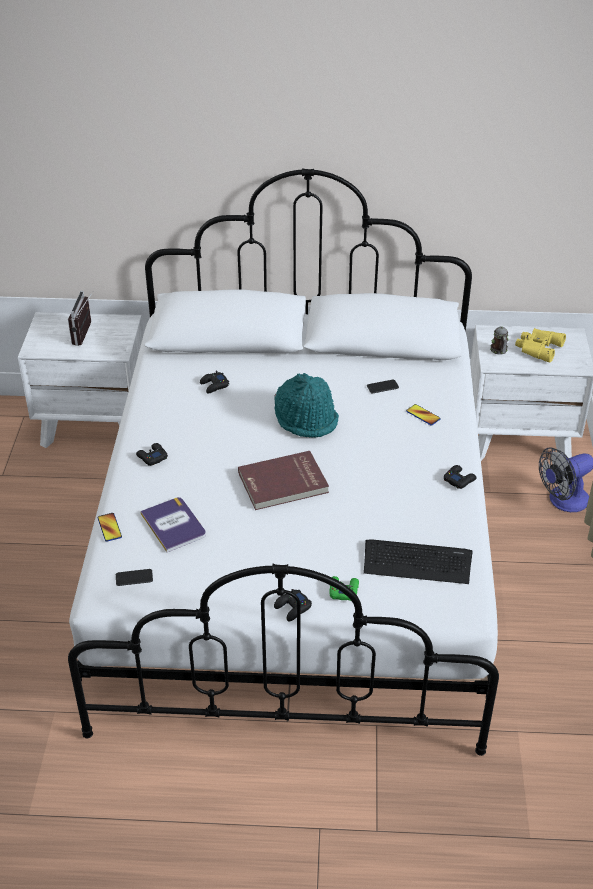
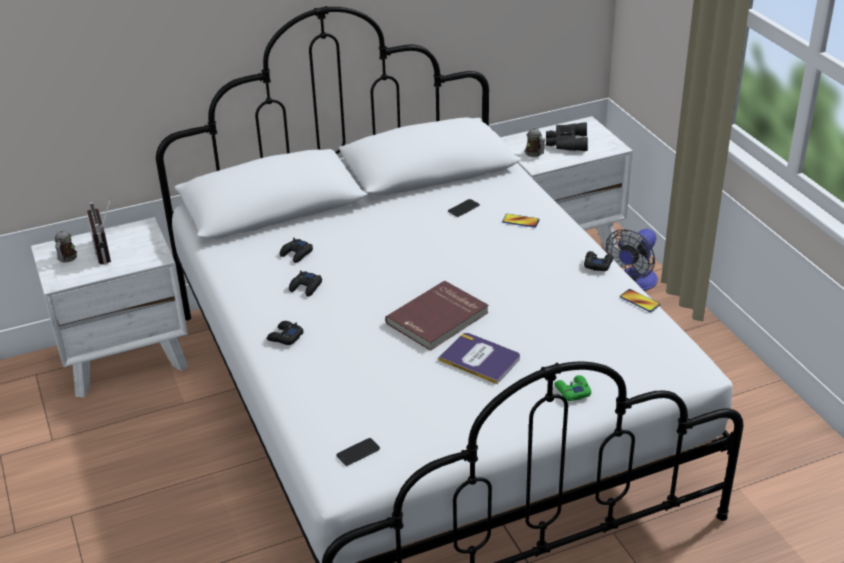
camera: 25 degrees left, 5 degrees down
phone [97,513,122,542] -> phone moved to [620,289,660,312]
book [140,497,206,552] -> book moved to [439,333,520,384]
turquoise hat [274,373,339,438] -> none
black game controller [274,589,312,621] -> black game controller moved to [289,271,322,297]
keyboard [364,540,473,584] -> none
yellow binoculars [515,328,566,363] -> black binoculars [546,122,588,151]
none -> mug [55,230,77,262]

